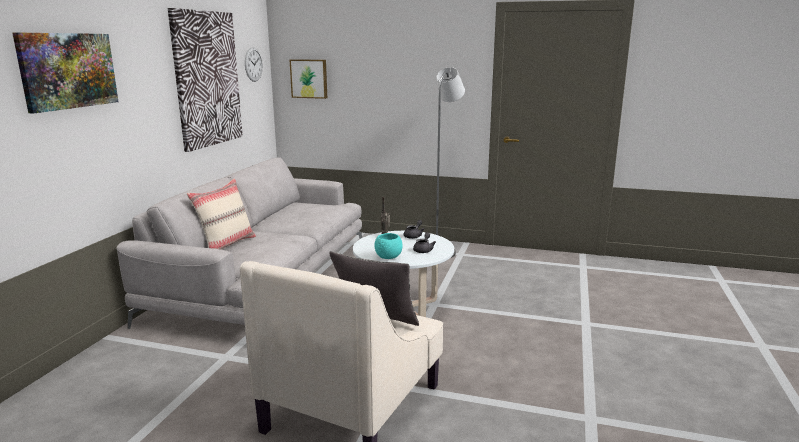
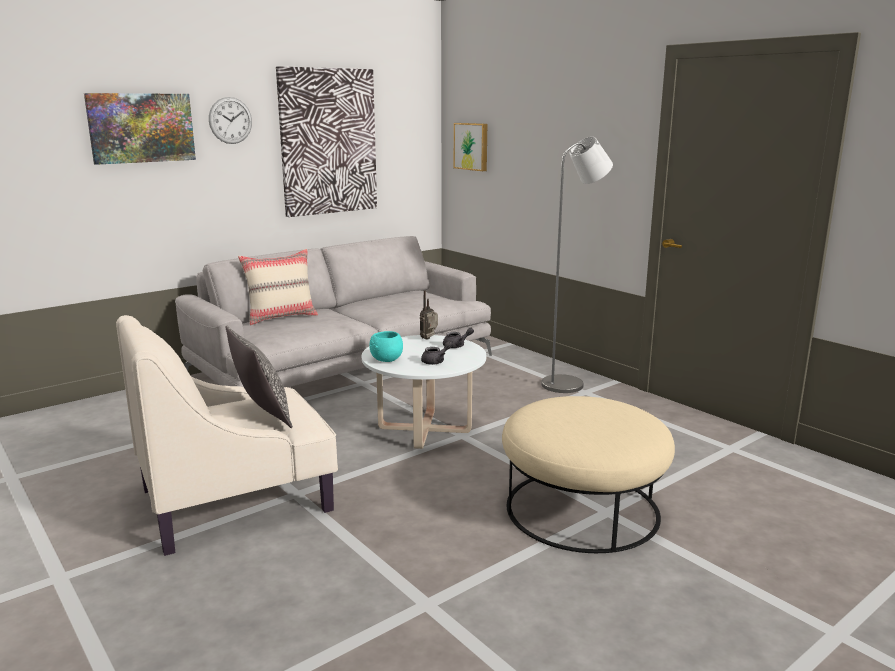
camera: 35 degrees right, 0 degrees up
wall clock [245,47,263,82] -> wall clock moved to [209,97,252,144]
none -> beige ottoman [502,396,675,553]

